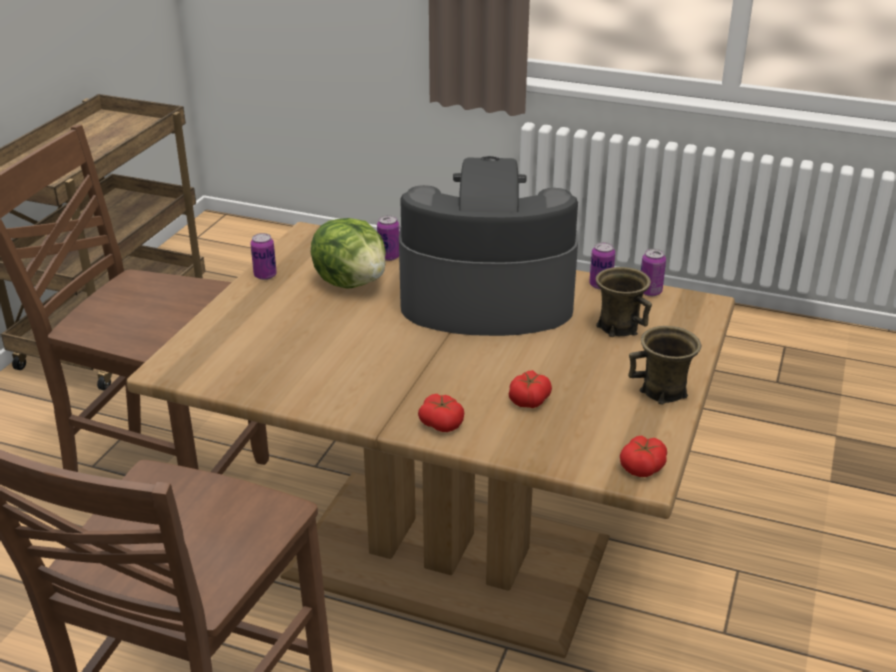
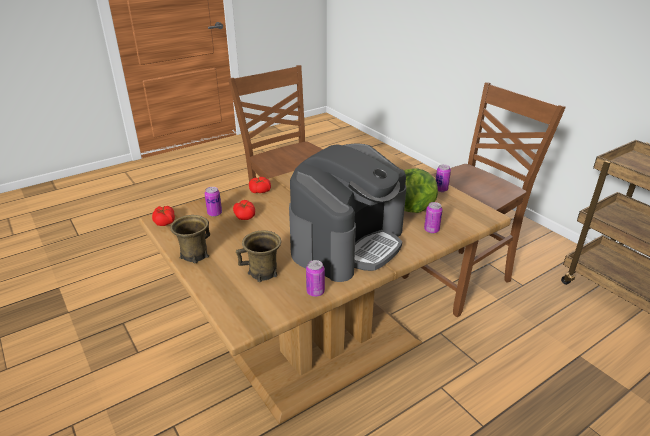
camera: 125 degrees right, 0 degrees up
can [641,249,666,296] -> can moved to [205,187,222,217]

